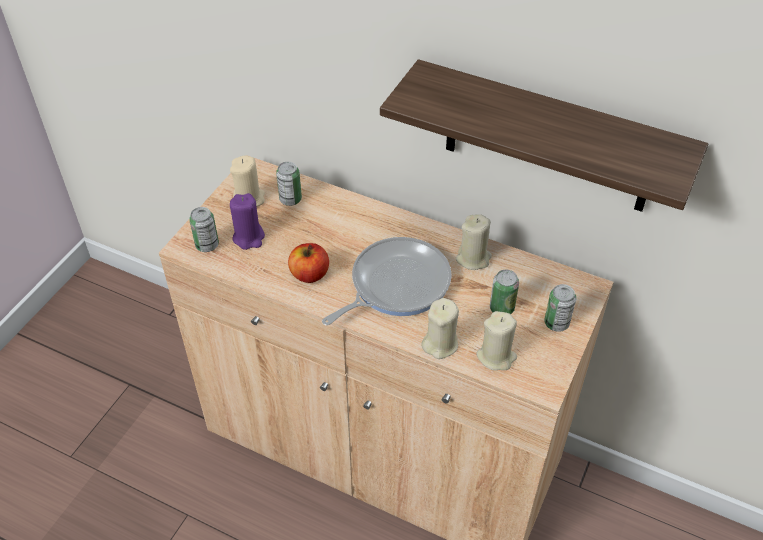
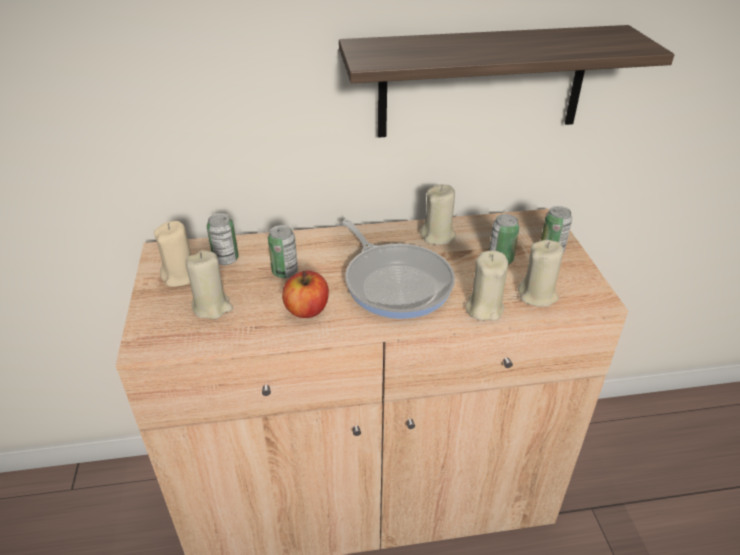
camera: 35 degrees left, 10 degrees down
can [189,207,219,252] -> can moved to [268,225,298,278]
purple candle [230,193,265,250] -> beige candle [186,250,233,319]
frying pan [322,237,452,325] -> frying pan turned 135 degrees clockwise [342,219,455,319]

